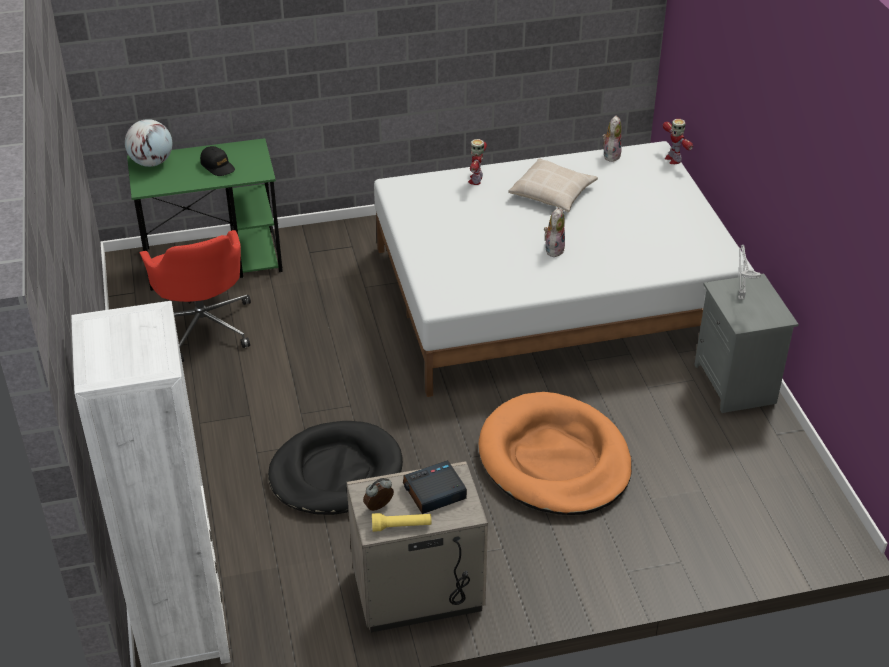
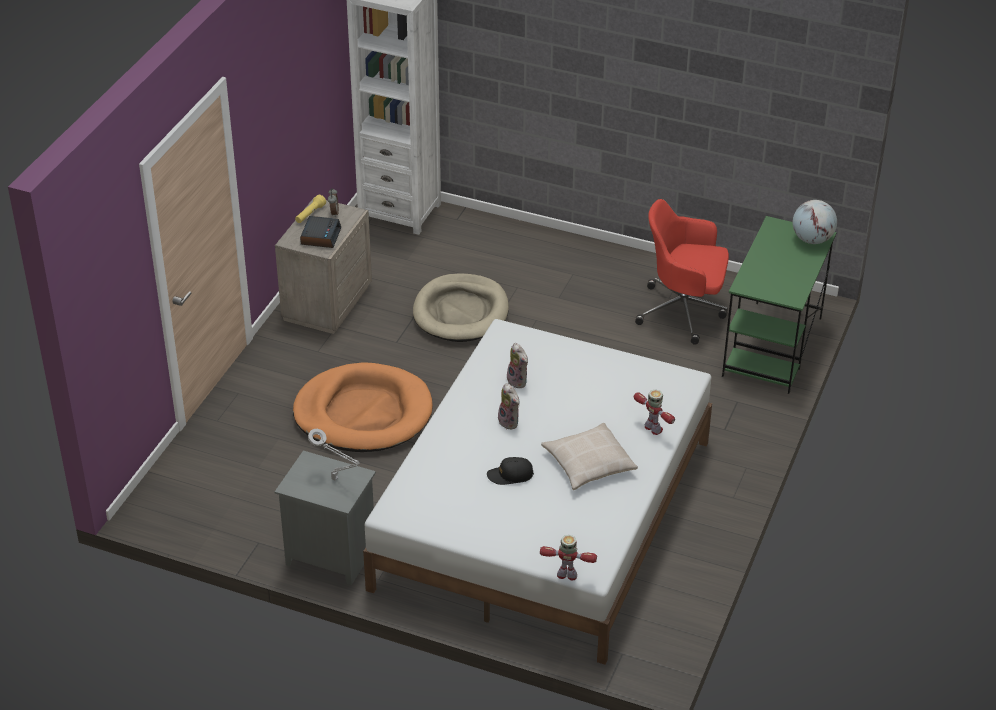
camera: 125 degrees right, 0 degrees up
black cap [200,146,235,176] -> black cap moved to [487,457,534,485]
black dog bed [268,421,403,515] -> beige dog bed [413,273,509,342]
plush toy [602,116,622,162] -> plush toy moved to [507,343,528,388]

